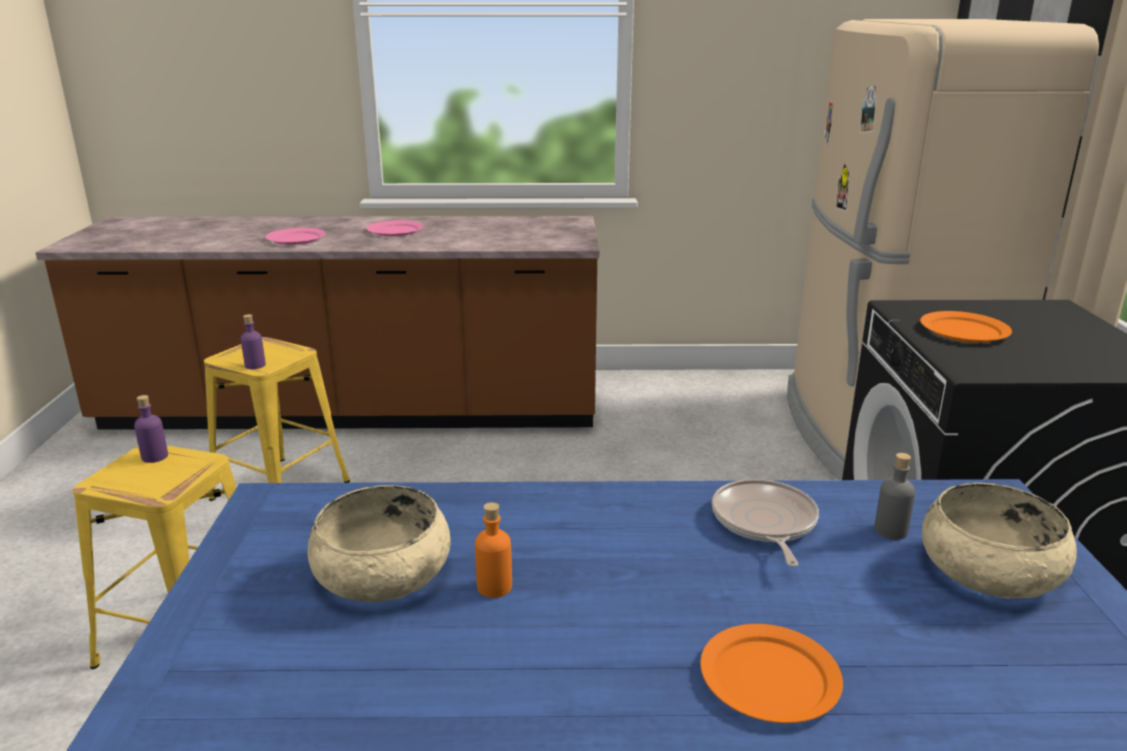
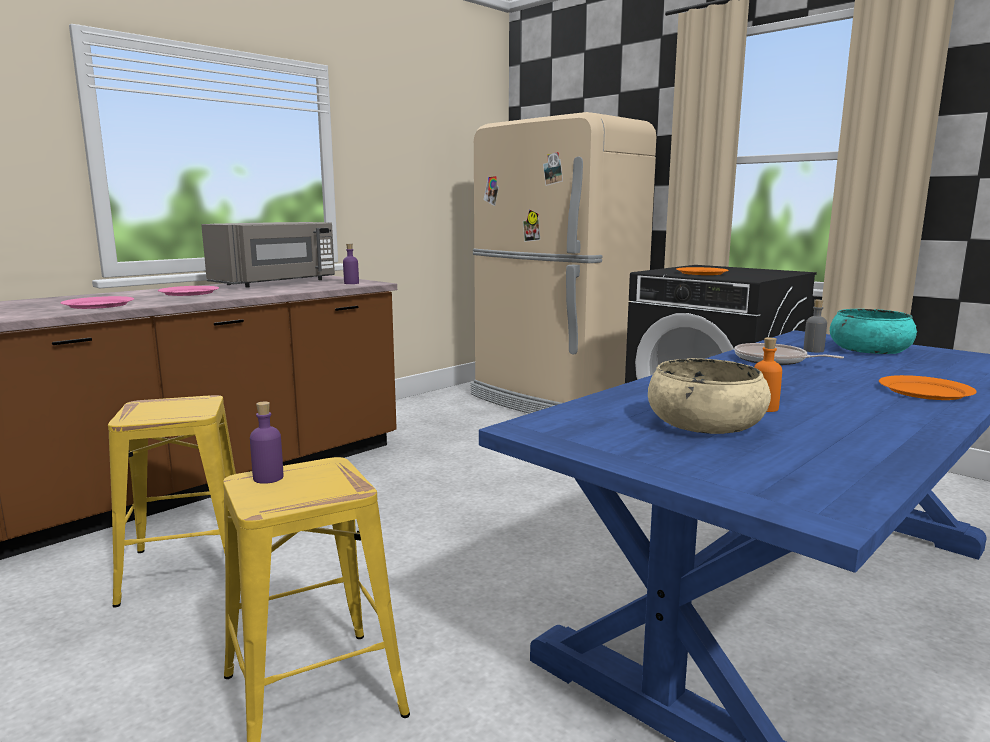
camera: 45 degrees left, 10 degrees down
purple bottle [241,314,266,369] -> purple bottle moved to [343,244,359,284]
beige bowl [922,483,1077,599] -> turquoise bowl [830,309,917,354]
none -> grey microwave [201,222,335,288]

